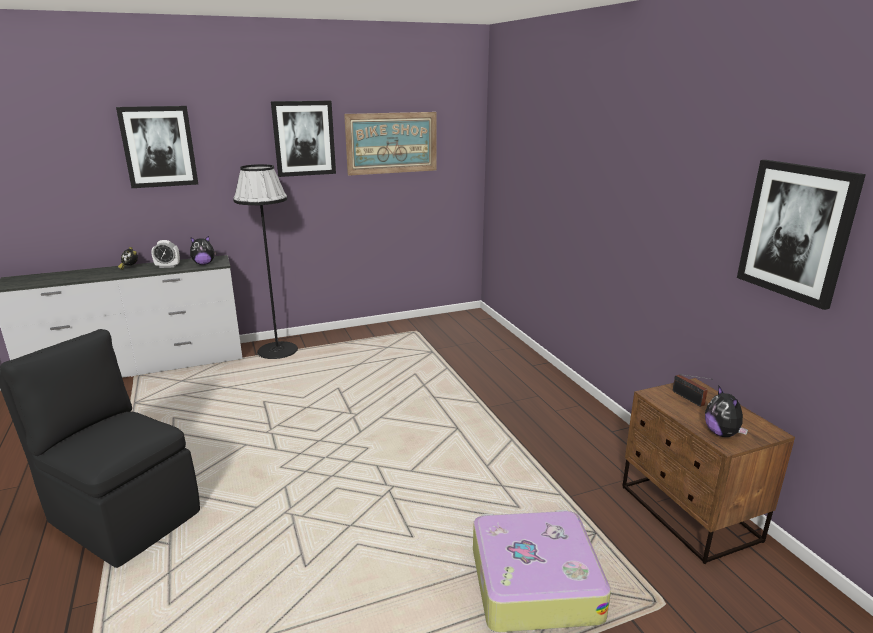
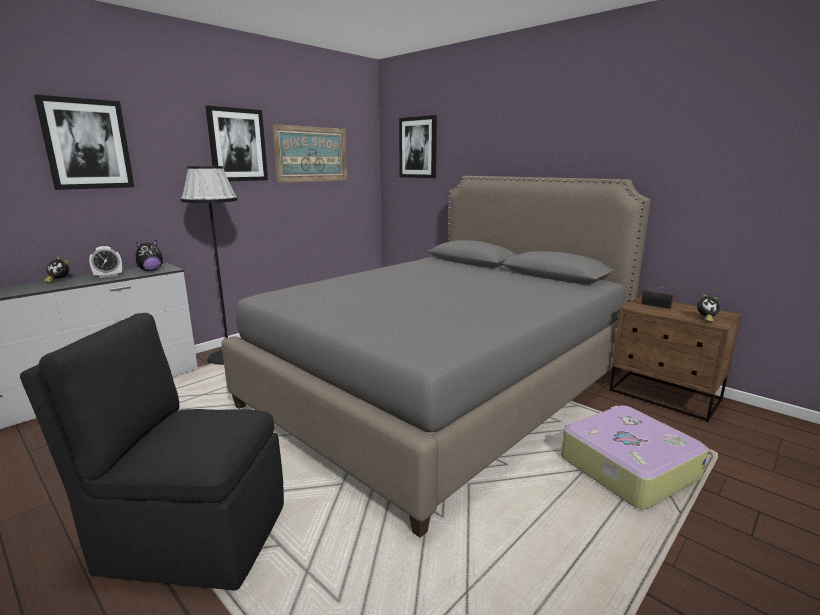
camera: 25 degrees left, 5 degrees down
plush toy [705,386,748,437] -> alarm clock [697,294,720,323]
picture [737,160,866,310] -> picture moved to [399,115,437,178]
none -> grey bed [222,176,651,538]

